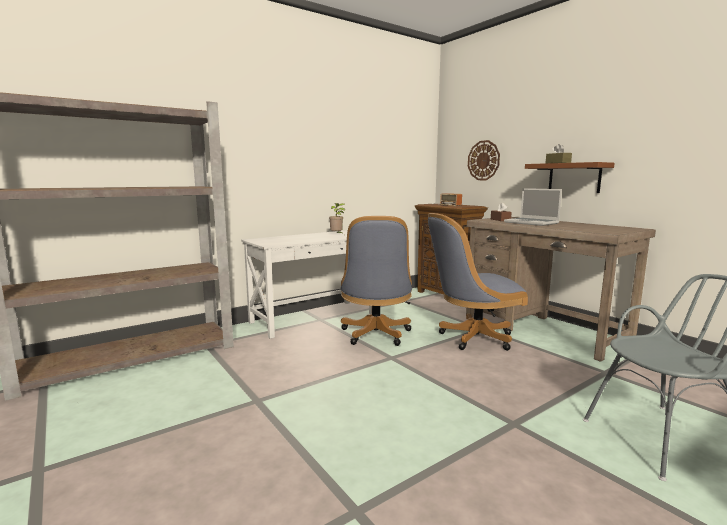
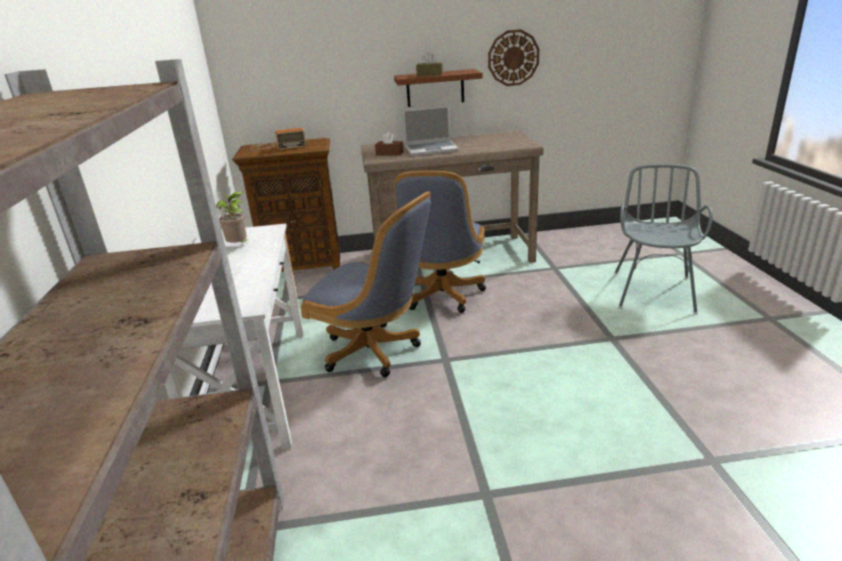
camera: 60 degrees left, 15 degrees up
wall clock [468,140,500,180] -> wall clock moved to [488,29,539,86]

